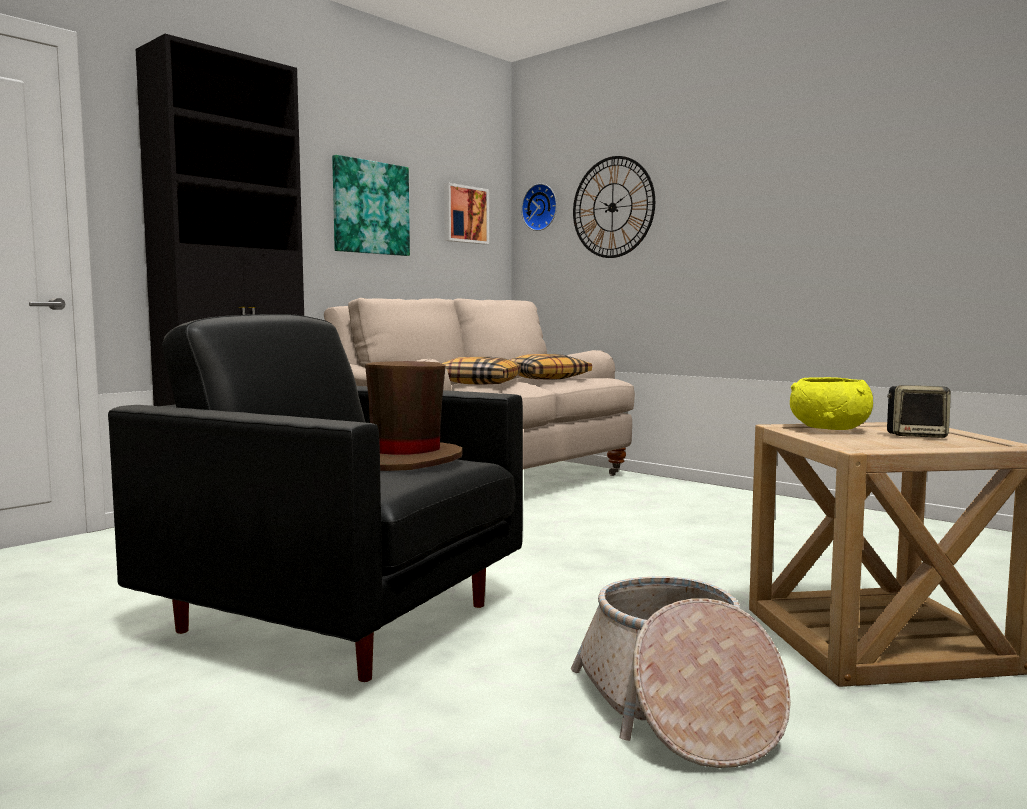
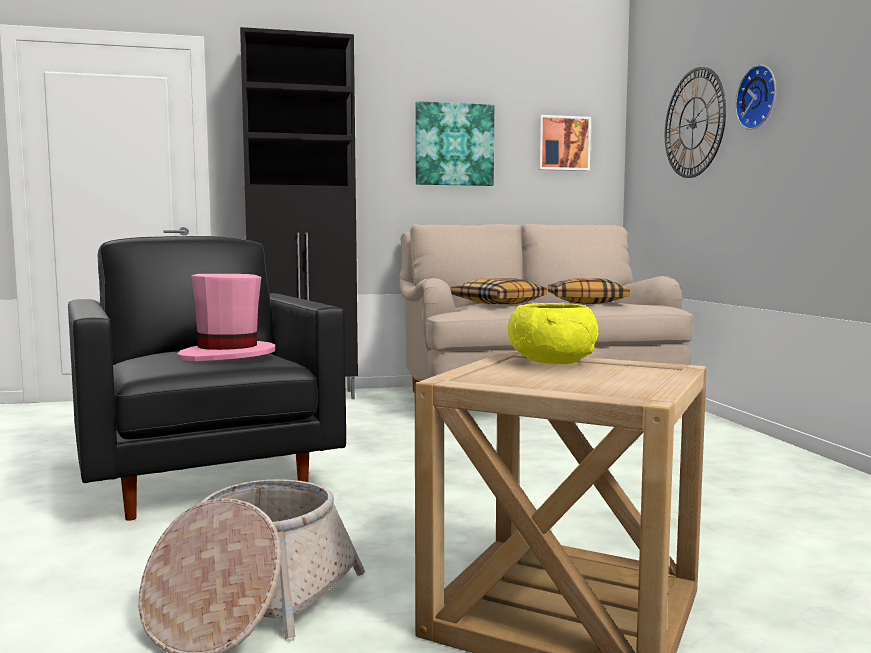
camera: 35 degrees right, 0 degrees up
brown hat [365,361,463,471] -> pink hat [177,274,275,361]
wall clock [521,183,557,231] -> wall clock moved to [735,65,776,130]
speaker [887,385,951,438] -> none

